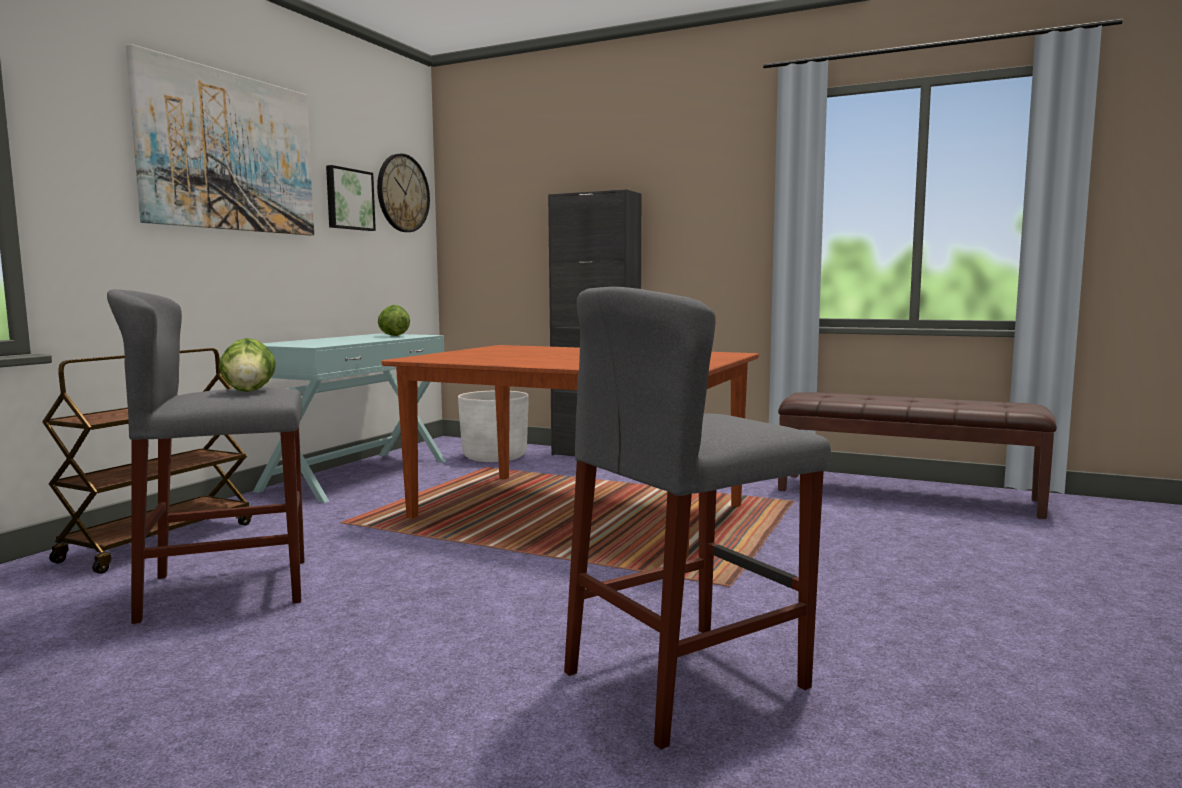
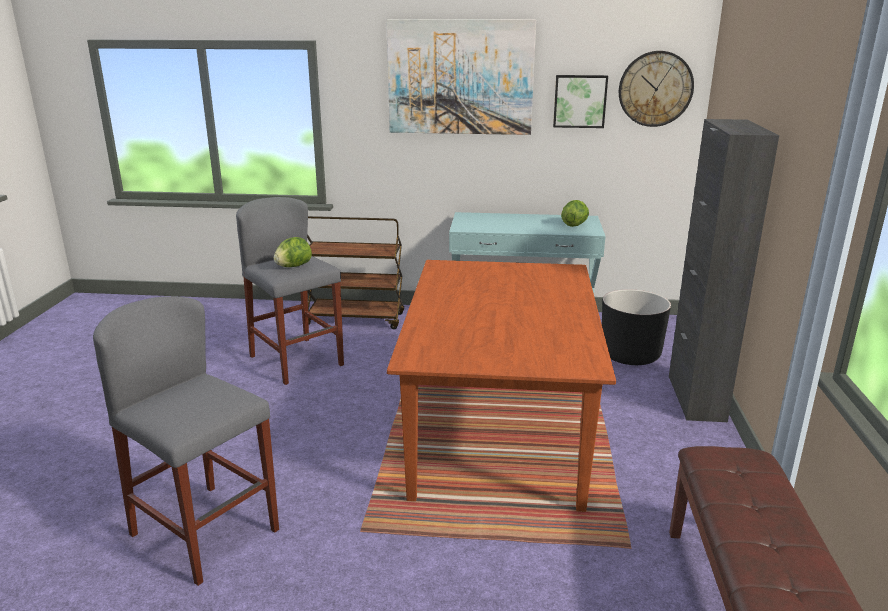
camera: 70 degrees right, 15 degrees up
white planter [458,391,529,462] -> black planter [602,289,671,365]

